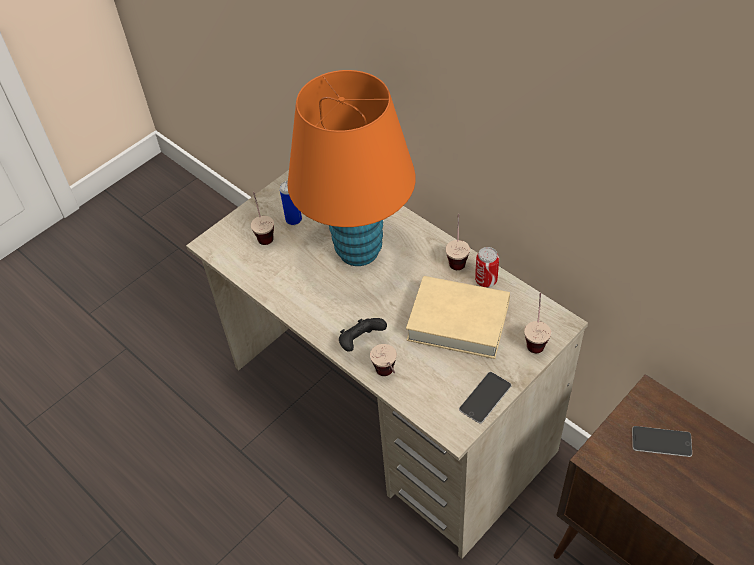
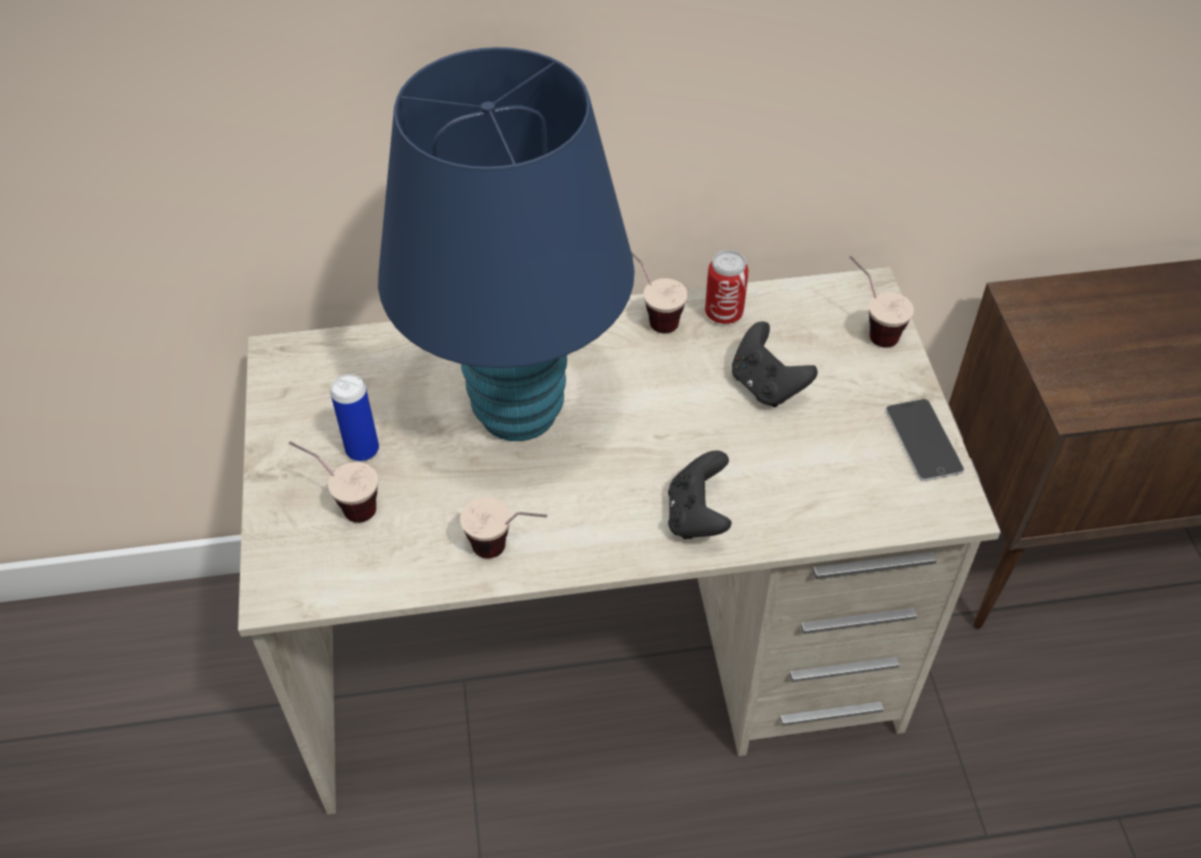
camera: 55 degrees left, 0 degrees up
orange table lamp [287,70,416,266] -> blue table lamp [378,47,635,441]
cup [370,344,397,376] -> cup moved to [460,497,547,559]
beige book [406,276,510,359] -> black game controller [732,321,818,407]
phone [632,426,692,457] -> none

